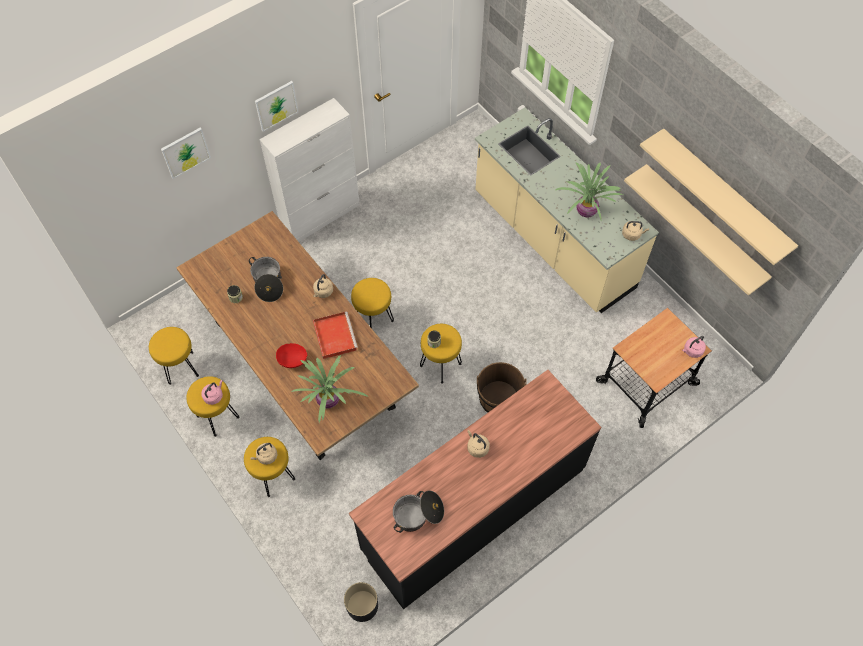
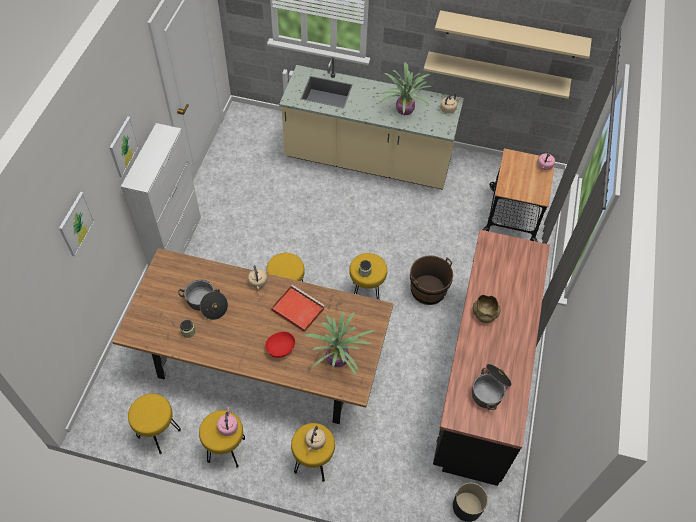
camera: 40 degrees left, 5 degrees down
beige kettle [467,430,490,458] -> beige bowl [473,295,500,323]

